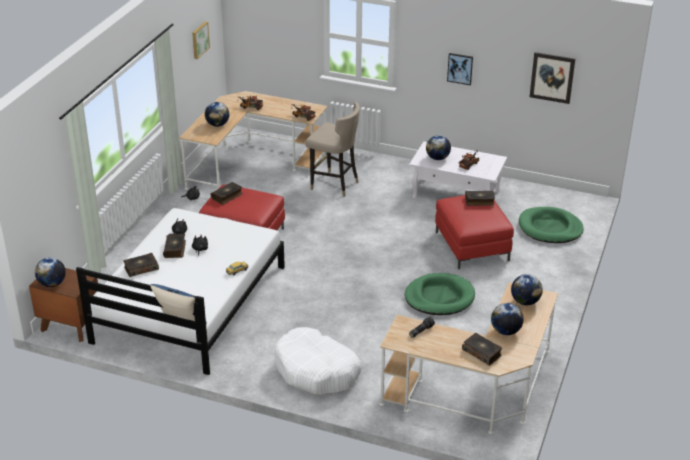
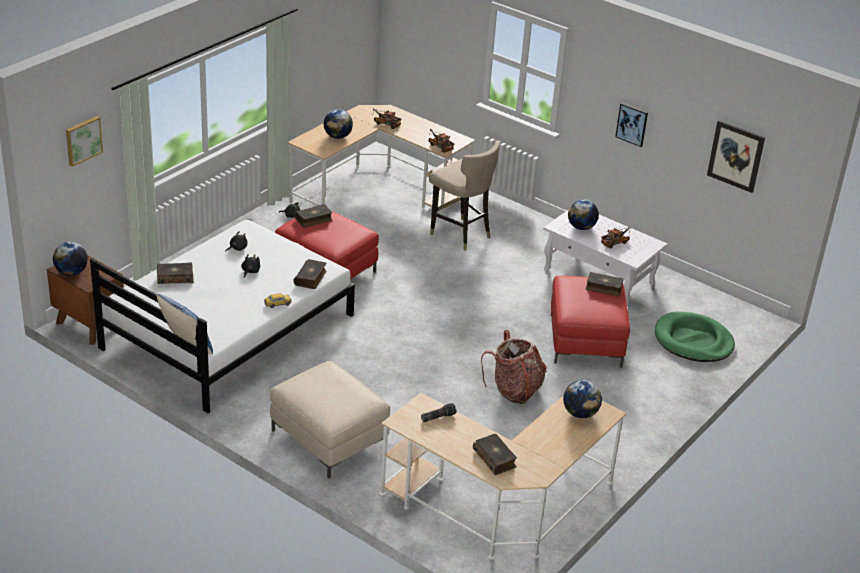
camera: 15 degrees right, 0 degrees up
book [163,234,186,258] -> book moved to [293,259,327,289]
picture [192,22,210,59] -> picture moved to [66,116,103,167]
white dog bed [274,327,362,396] -> beige ottoman [270,361,390,478]
green dog bed [405,273,475,315] -> backpack [481,330,547,404]
globe [491,303,524,335] -> none

